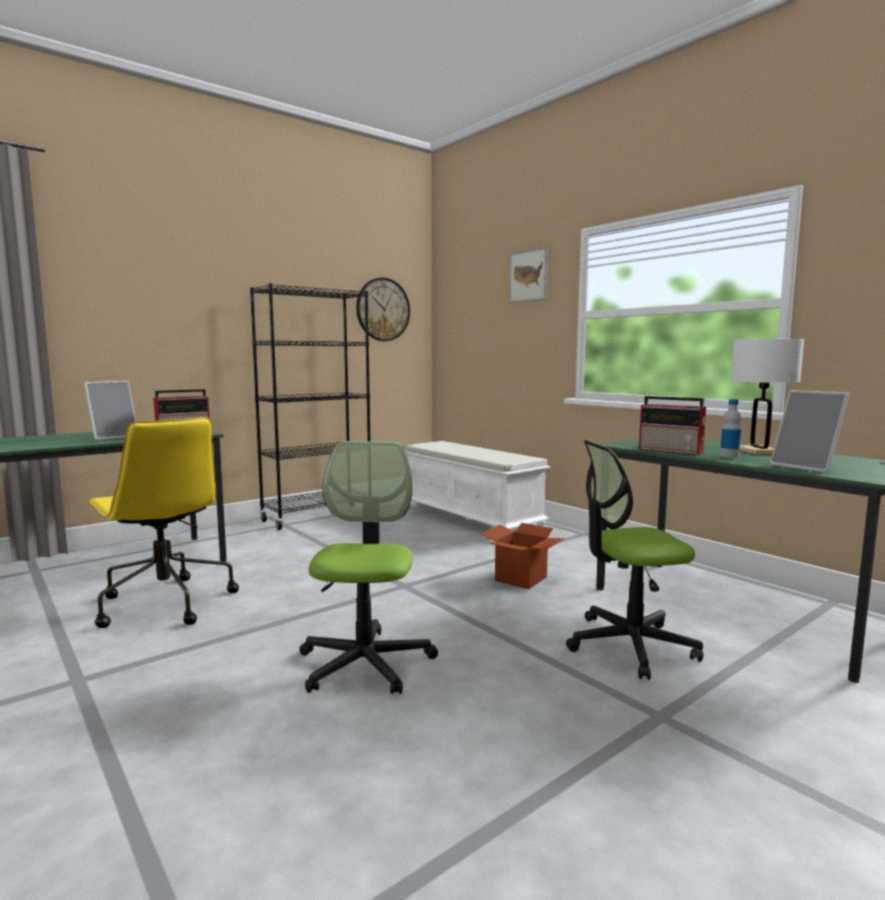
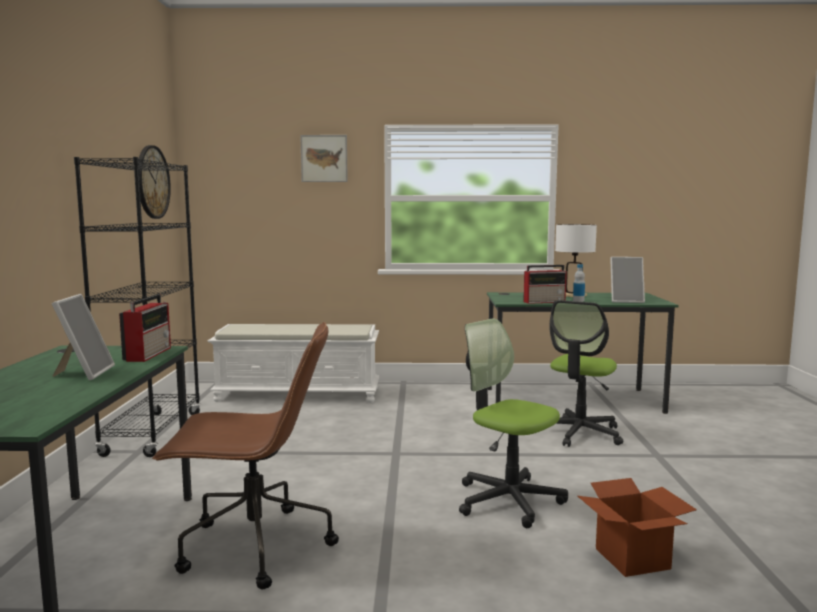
camera: 50 degrees left, 0 degrees up
yellow office chair [87,417,239,628] -> brown office chair [152,322,339,589]
cardboard box [481,523,565,589] -> cardboard box moved to [578,478,697,577]

